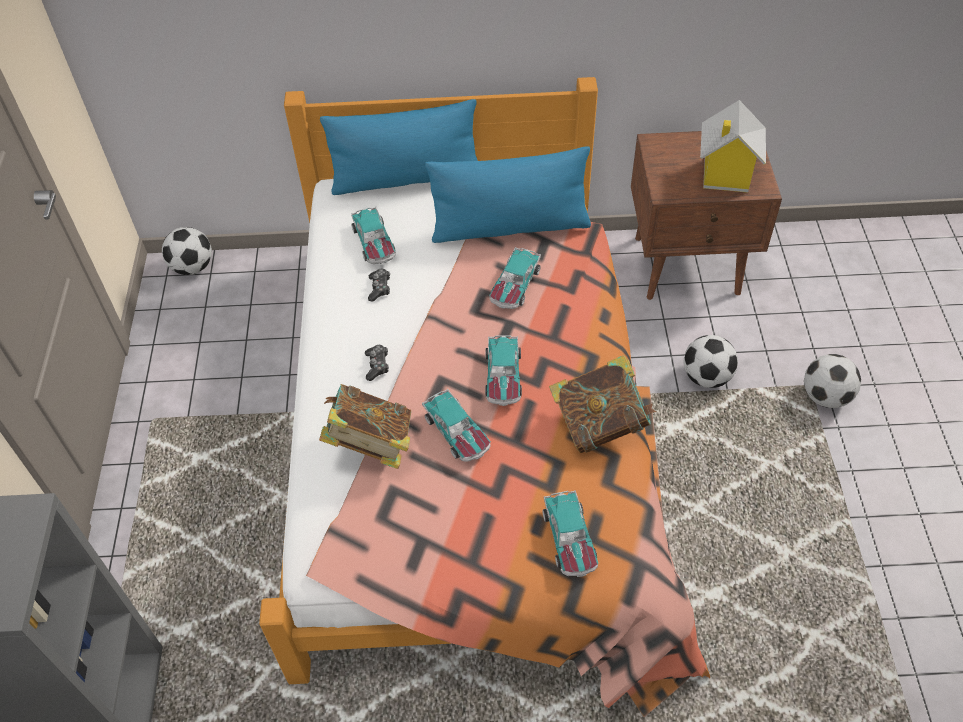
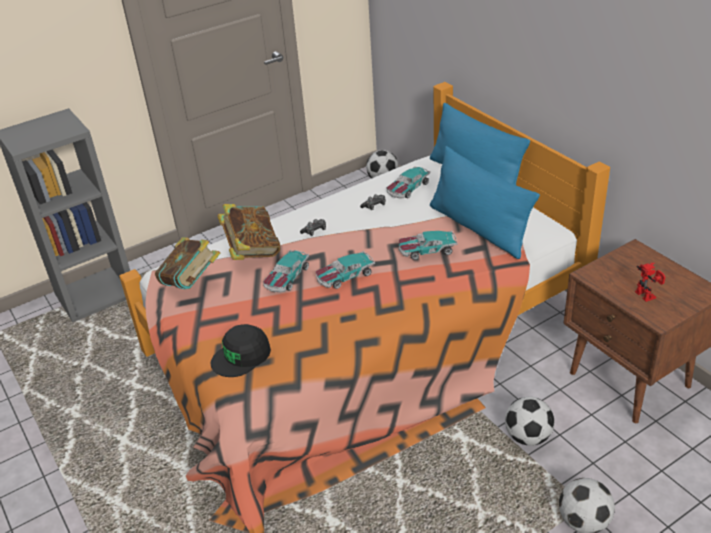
camera: 60 degrees right, 15 degrees down
toy car [542,490,599,577] -> black cap [211,324,271,377]
book [549,355,656,453] -> book moved to [155,237,220,290]
toy house [700,100,766,193] -> toy robot [635,263,665,302]

